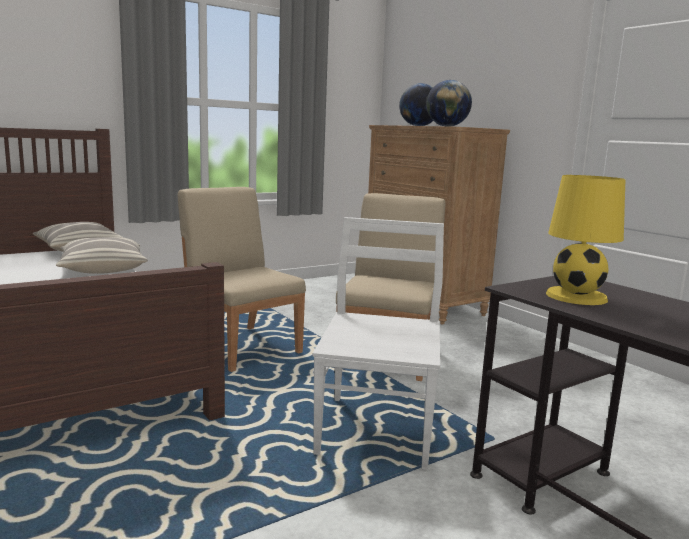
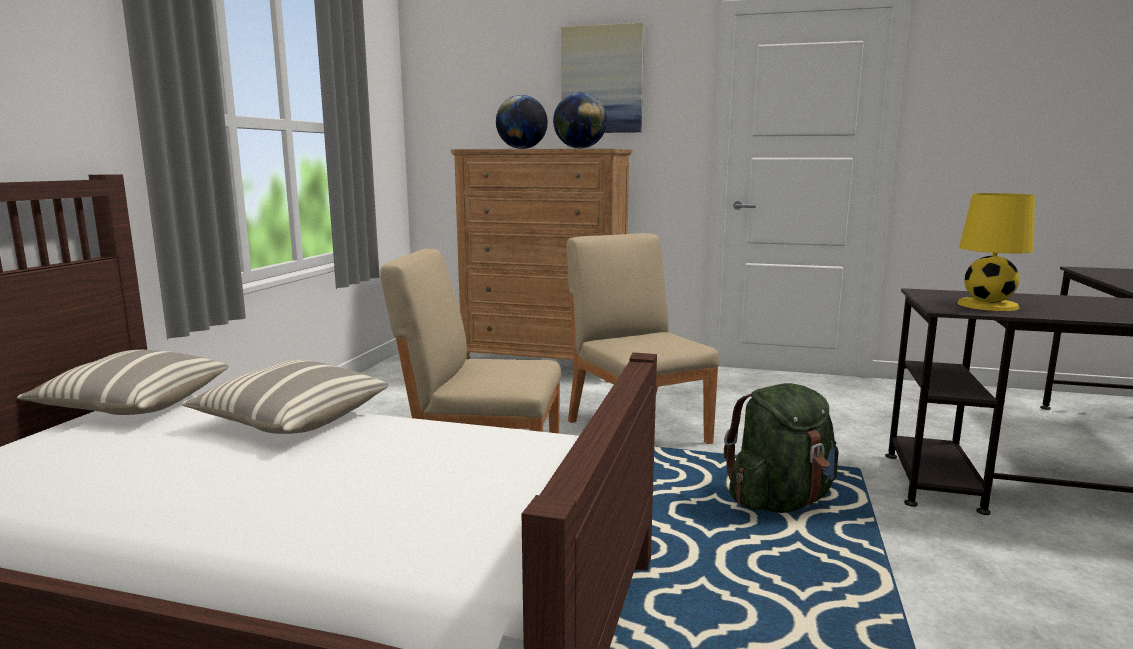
camera: 40 degrees left, 0 degrees up
white chair [313,217,444,470] -> green backpack [724,383,839,513]
none -> picture [561,23,644,133]

